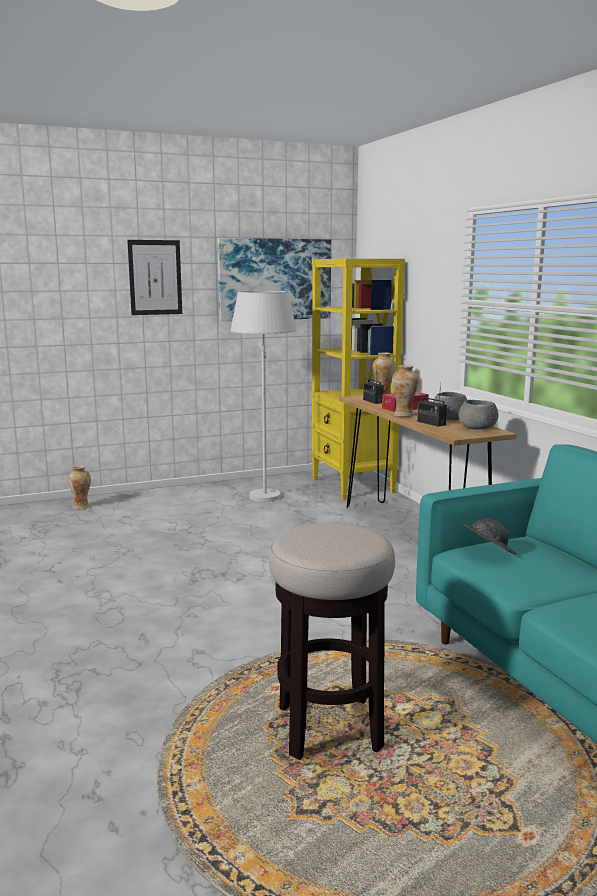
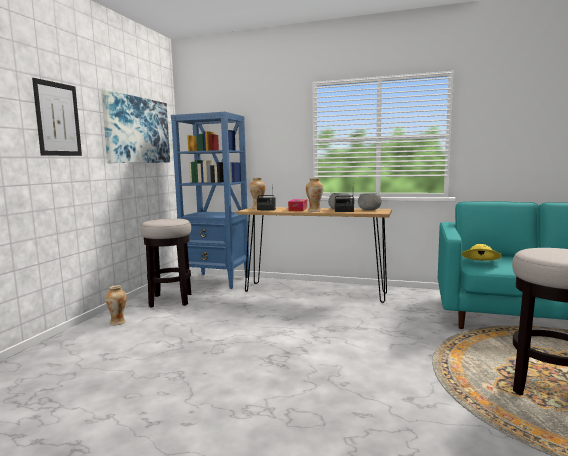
camera: 50 degrees left, 5 degrees down
vase [68,465,91,509] -> vase moved to [105,285,127,325]
white floor lamp [231,291,297,502] -> stool [140,218,191,307]
yellow bookcase [311,259,405,500] -> blue bookcase [171,112,249,289]
grey hat [460,518,517,555] -> yellow hat [462,244,502,261]

